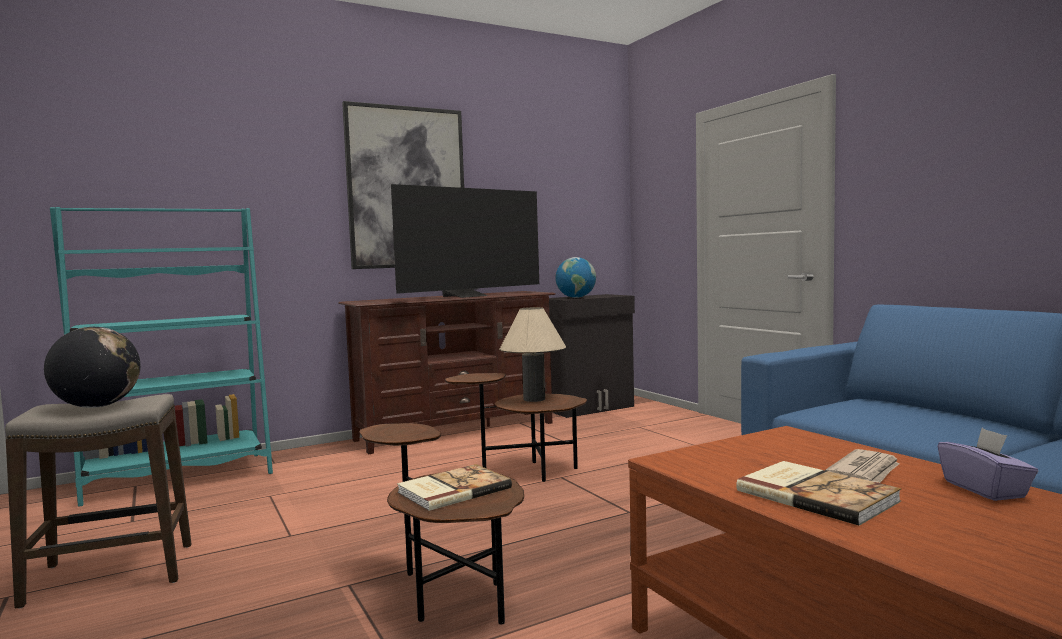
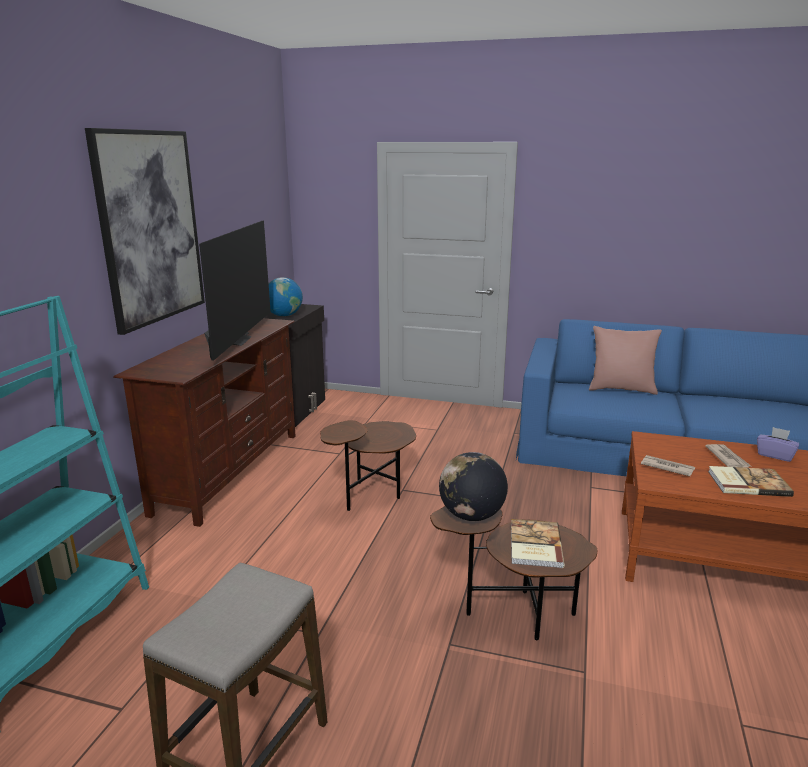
camera: 45 degrees left, 15 degrees up
globe [44,327,140,408] -> globe moved to [439,452,508,521]
beige table lamp [499,307,566,402] -> none
none -> pink pillow [589,326,662,395]
none -> newspaper [641,455,695,477]

